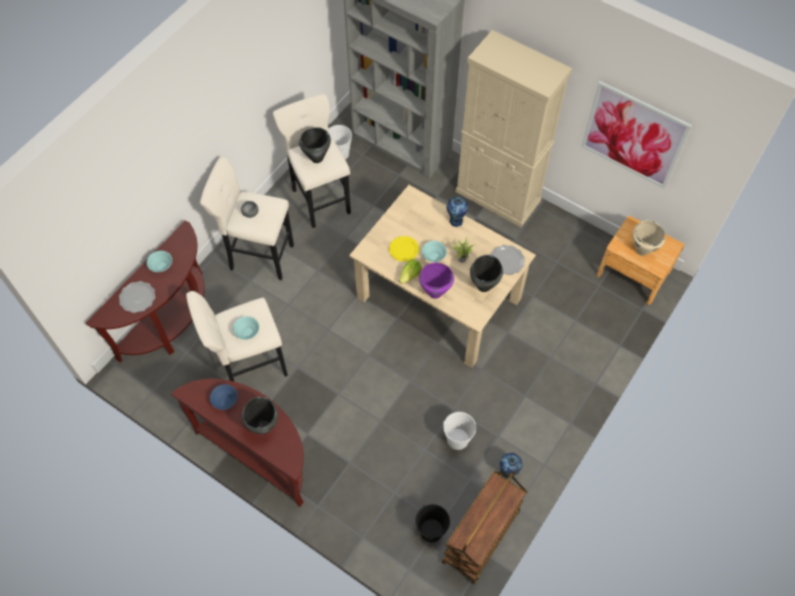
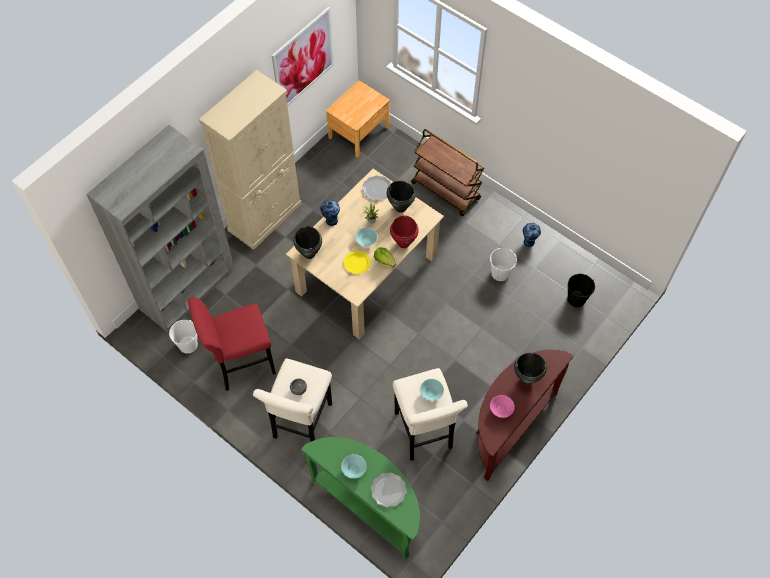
camera: 85 degrees left, 0 degrees up
brown console table [86,220,205,362] -> green console table [301,437,420,559]
blue bowl [210,384,238,410] -> pink bowl [490,395,515,418]
beige stool [273,94,351,228] -> red stool [188,297,276,391]
black cooking pot [299,127,331,163] -> black cooking pot moved to [293,226,322,259]
purple cooking pot [419,263,454,299] -> red cooking pot [390,215,419,248]
brown cart [442,471,527,585] -> brown cart moved to [411,129,484,216]
beige cooking pot [633,220,665,256] -> none

